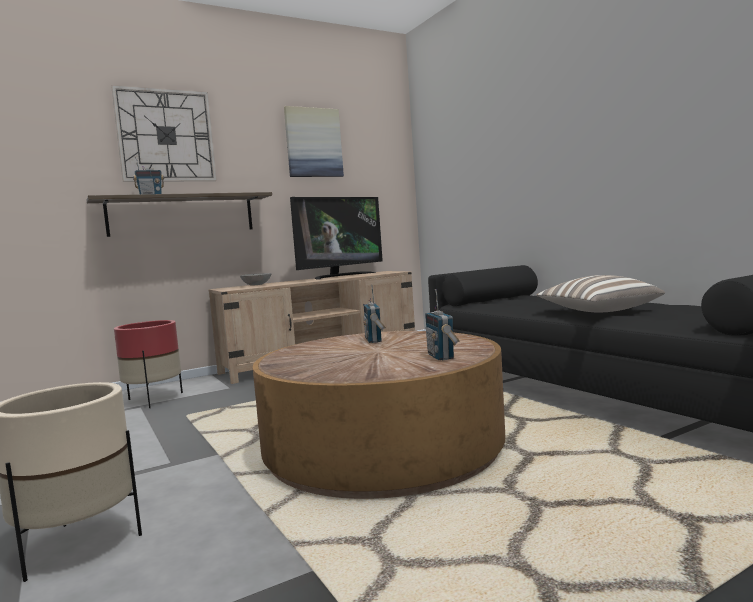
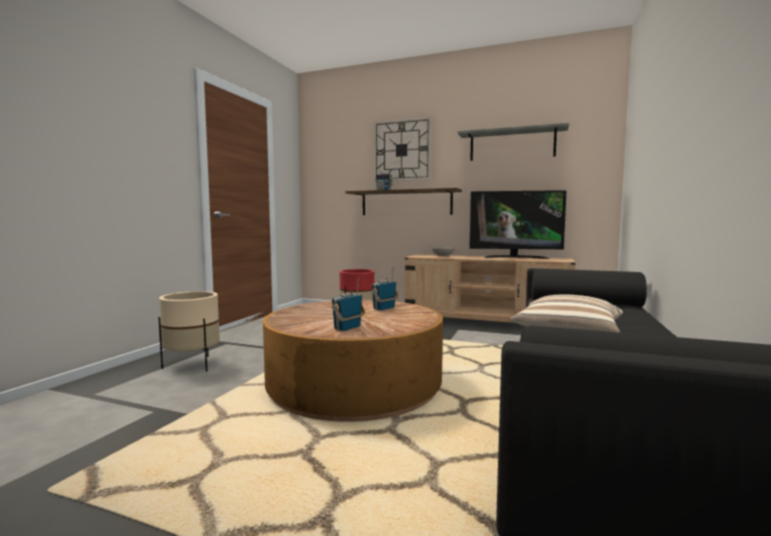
camera: 50 degrees right, 0 degrees up
picture [284,106,344,177] -> grey shelf [457,123,569,161]

